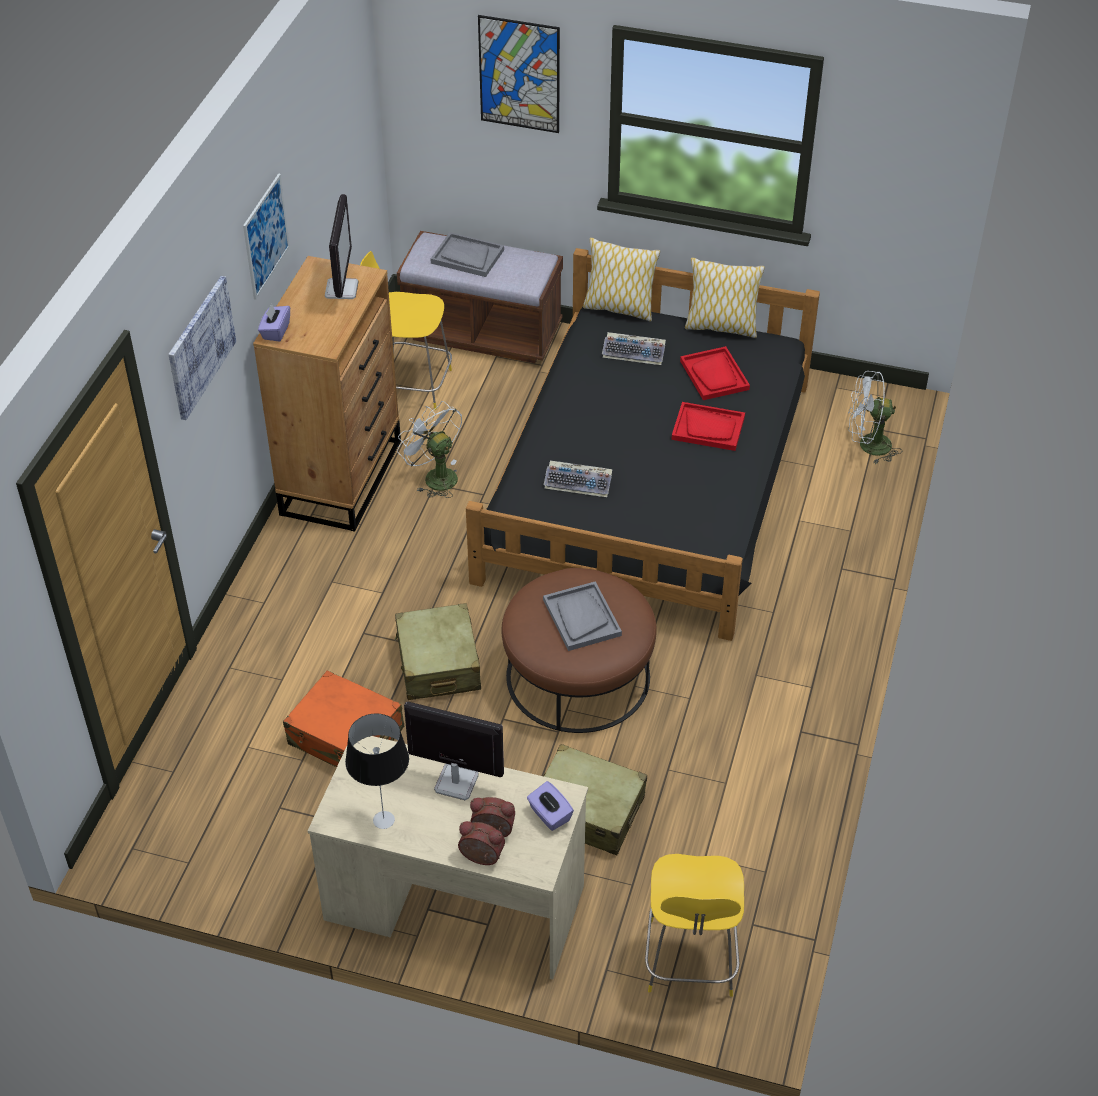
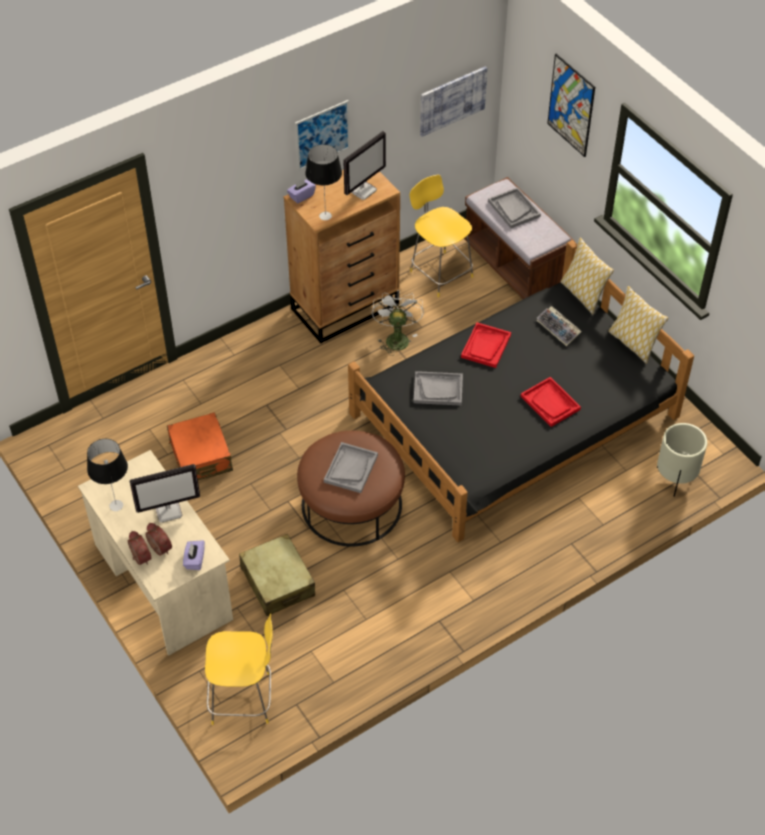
camera: 40 degrees right, 5 degrees up
picture [168,276,236,420] -> picture moved to [420,66,488,137]
beige suitcase [395,603,481,700] -> none
monitor [404,702,504,800] -> monitor turned 105 degrees clockwise [130,464,200,523]
keyboard [543,460,612,497] -> grey tray [413,371,463,406]
yellow chair [645,854,744,997] -> yellow chair turned 135 degrees counterclockwise [205,613,273,725]
red tray [680,346,750,400] -> red tray moved to [461,323,511,368]
white fan [848,371,902,464] -> beige planter [657,423,707,497]
none -> table lamp [305,144,342,220]

